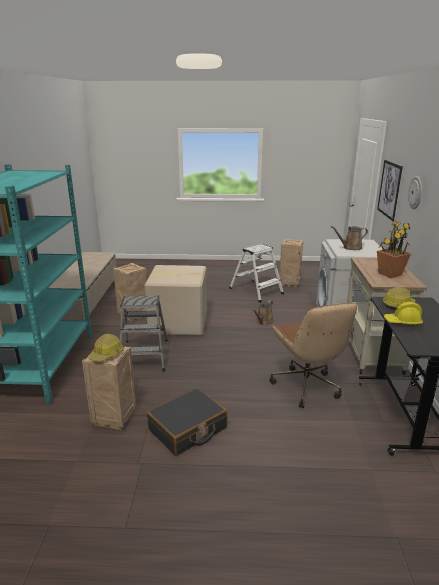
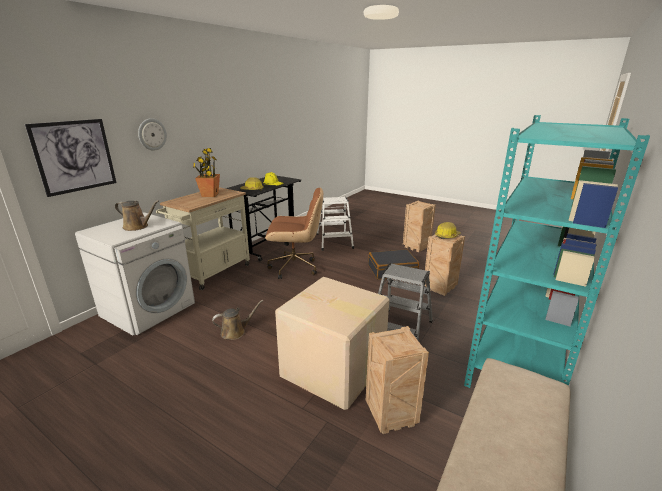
camera: 150 degrees left, 0 degrees up
white step ladder [229,244,284,303] -> white step ladder moved to [316,197,354,251]
brown office chair [269,303,357,408] -> brown office chair turned 75 degrees clockwise [265,188,323,279]
crate [279,239,303,287] -> crate moved to [403,201,436,252]

